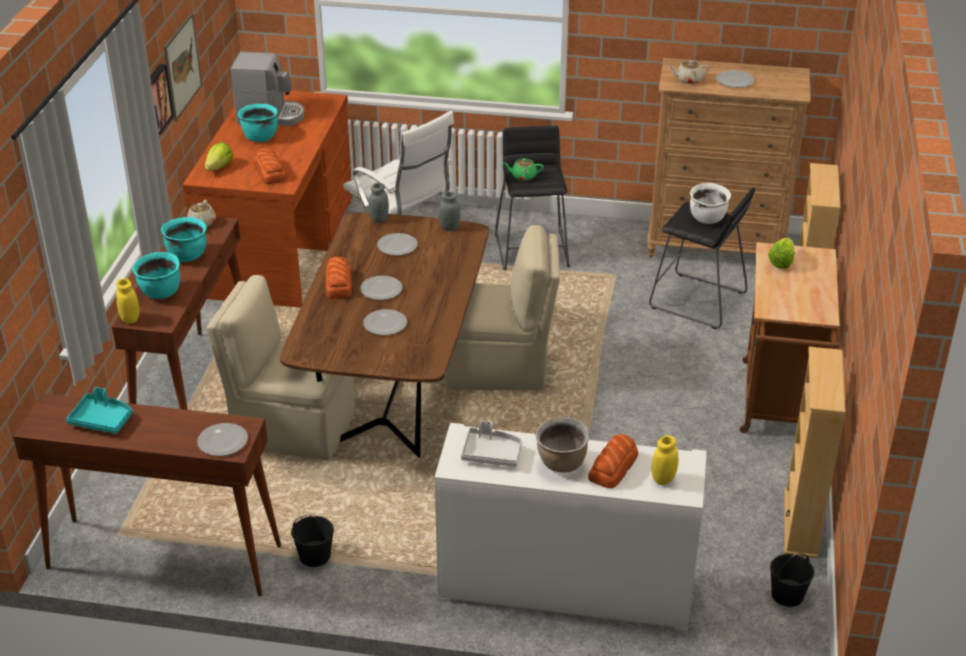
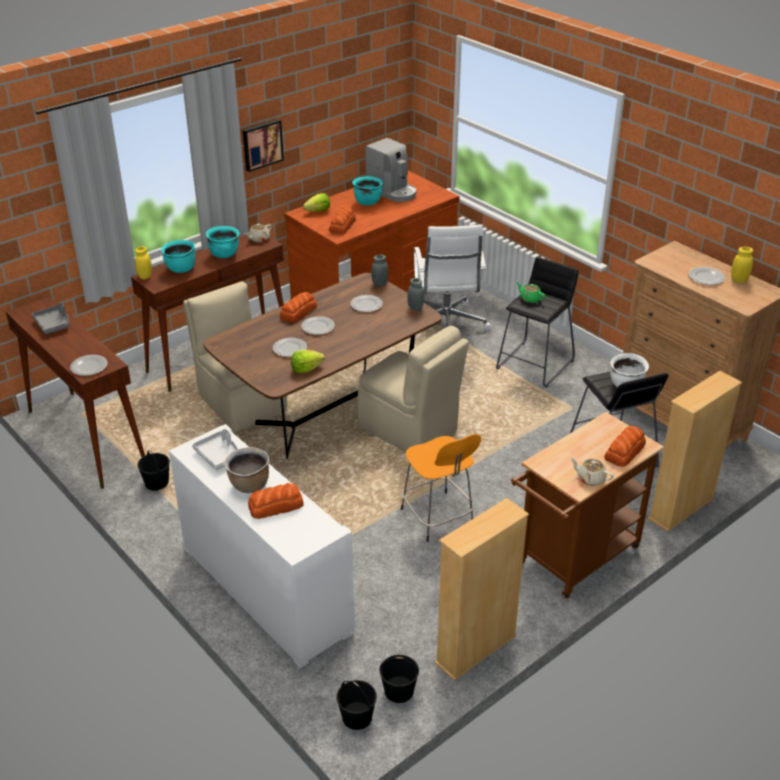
camera: 40 degrees right, 0 degrees up
turquoise tray [66,387,133,434] -> grey tray [32,302,69,334]
picture [163,13,202,121] -> none
yellow jar [651,435,678,485] -> yellow jar moved to [731,247,753,283]
beige teapot [669,60,710,84] -> beige teapot moved to [570,457,614,486]
lettuce [768,238,794,269] -> lettuce moved to [291,350,325,374]
none -> black bucket [336,680,377,730]
none -> orange stool [401,434,481,542]
none -> bread [604,426,646,467]

